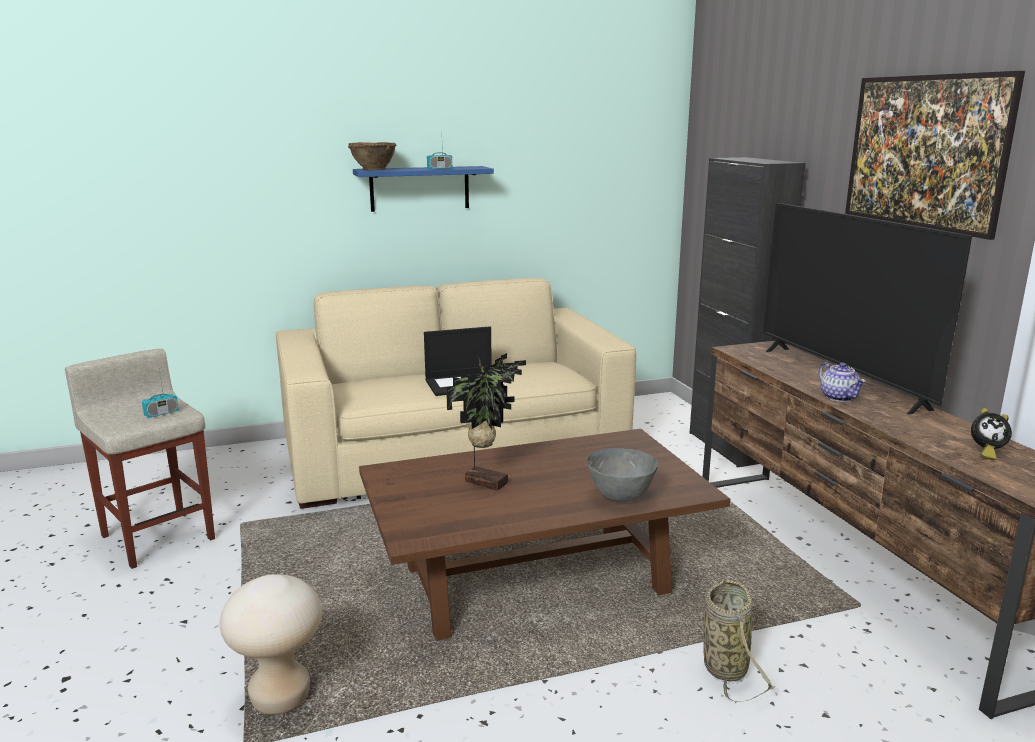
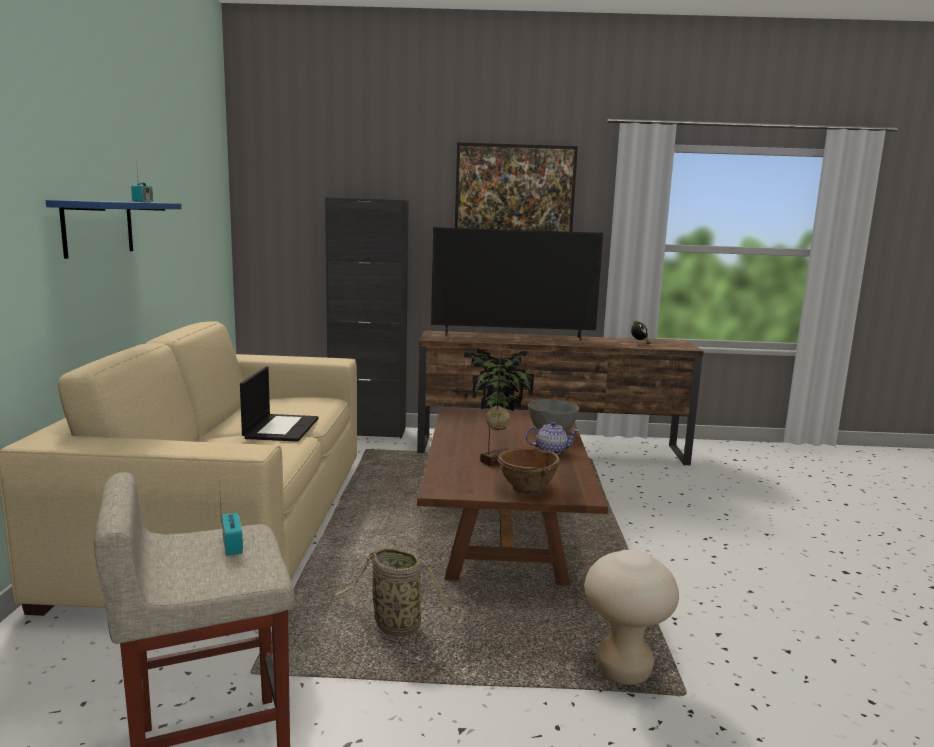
camera: 70 degrees left, 5 degrees down
brown bowl [348,142,397,170] -> brown bowl moved to [497,448,561,495]
basket [701,579,775,703] -> basket moved to [330,547,451,638]
teapot [818,362,866,402] -> teapot moved to [526,422,579,455]

